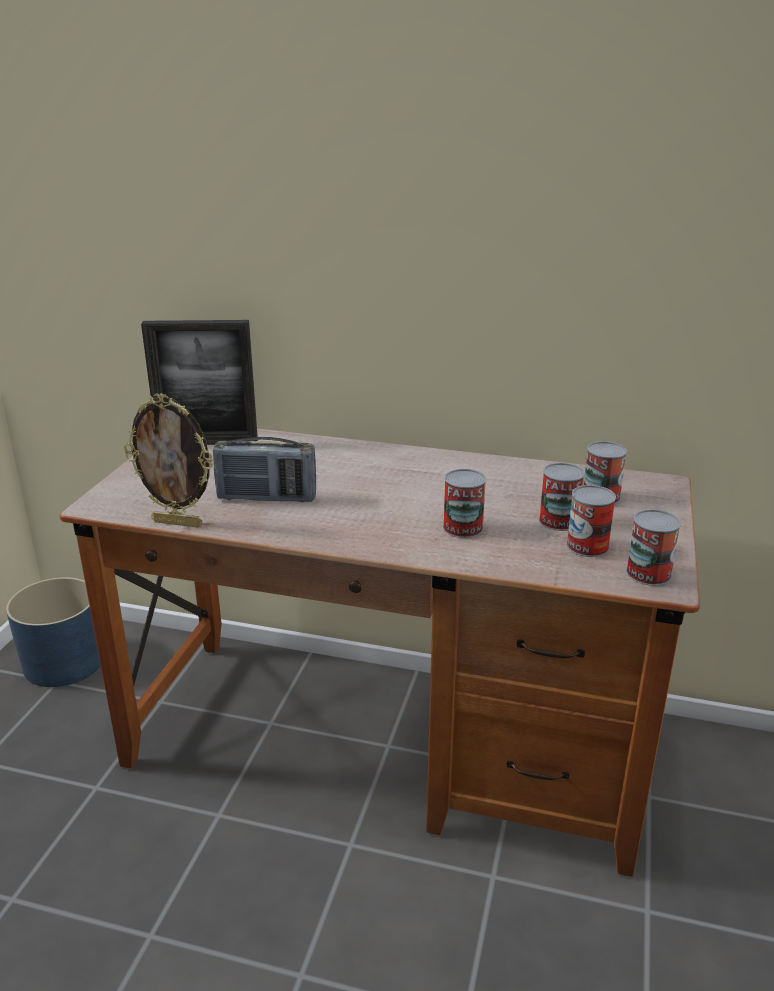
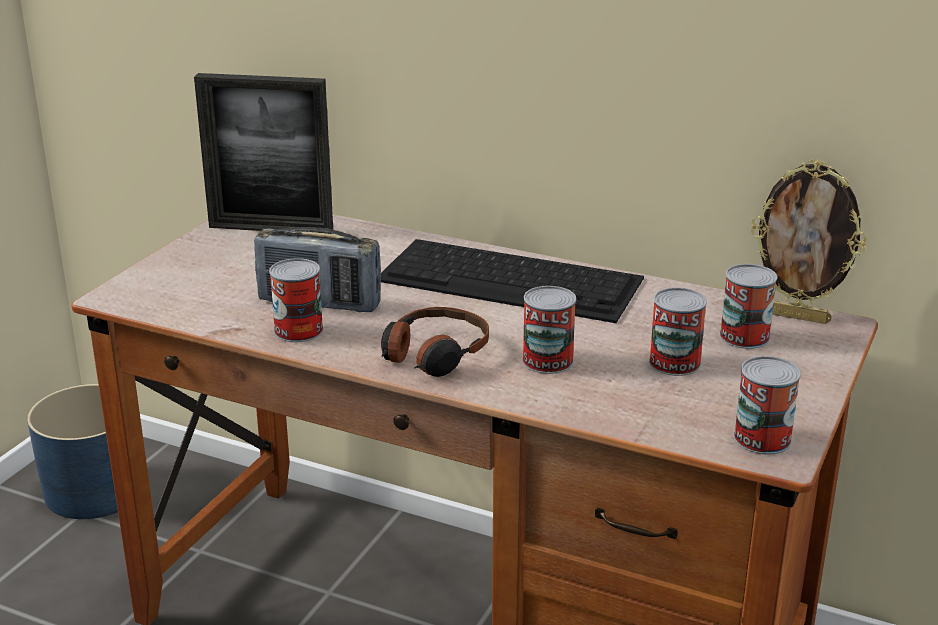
camera: 10 degrees right, 0 degrees up
picture frame [124,393,213,528] -> picture frame moved to [751,160,867,324]
can [566,485,616,557] -> can moved to [269,258,323,342]
none -> keyboard [381,239,644,323]
none -> headphones [381,307,489,377]

